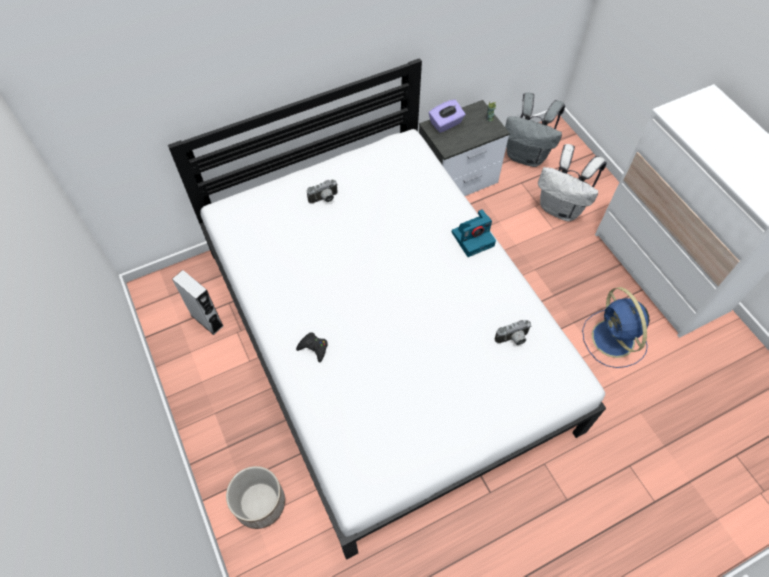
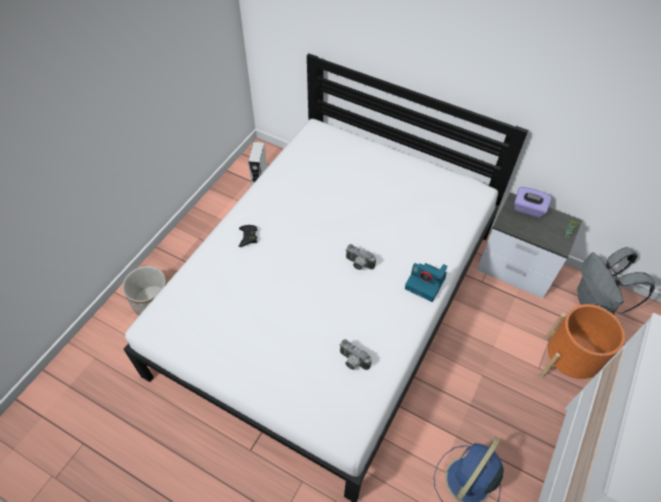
camera: 55 degrees right, 5 degrees down
camera [307,179,338,204] -> camera moved to [346,244,376,270]
white backpack [538,144,607,222] -> orange planter [540,304,625,382]

